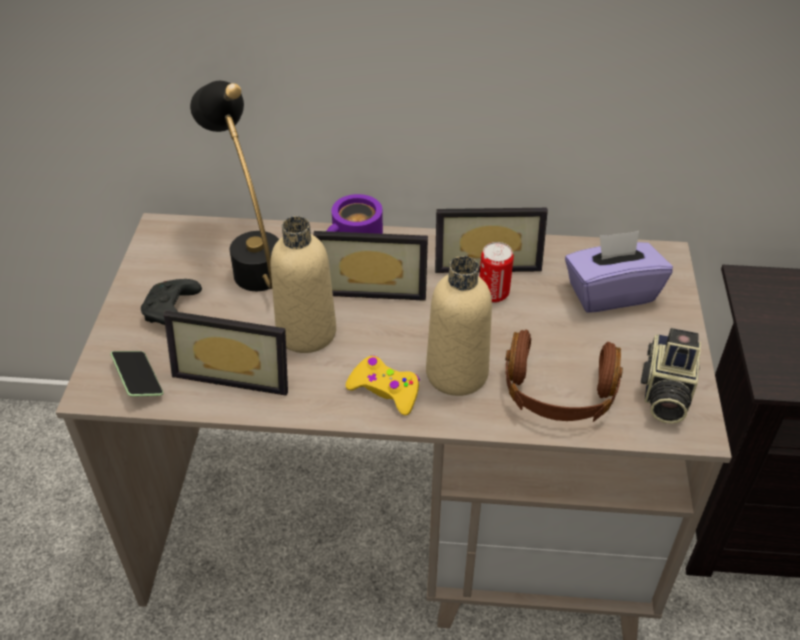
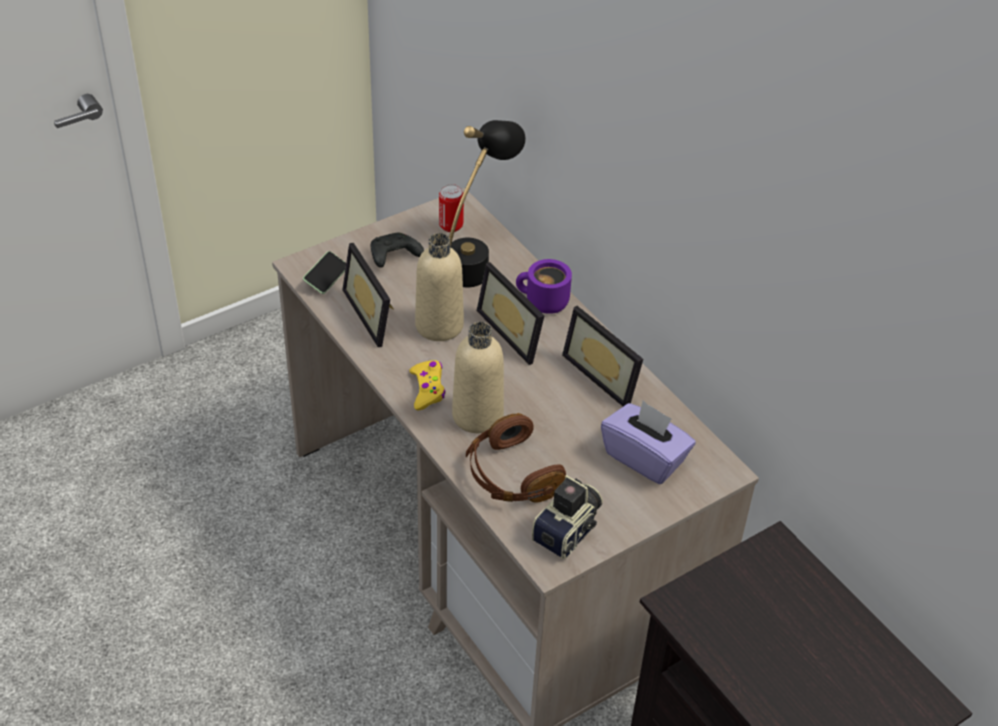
camera: 50 degrees right, 0 degrees up
can [479,242,514,303] -> can moved to [439,184,464,232]
camera [640,328,701,424] -> camera turned 150 degrees clockwise [532,475,603,559]

